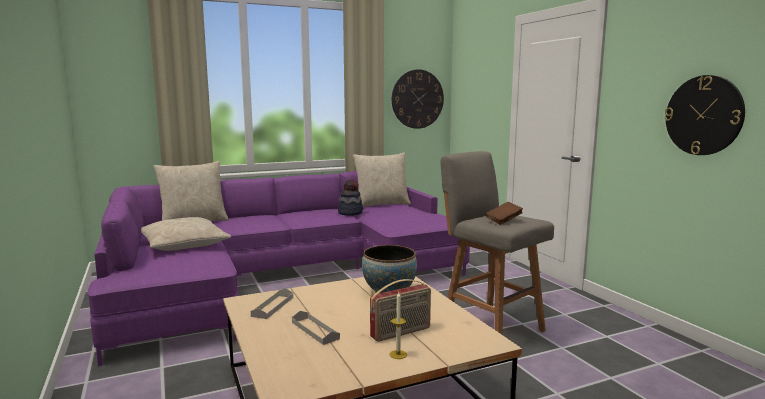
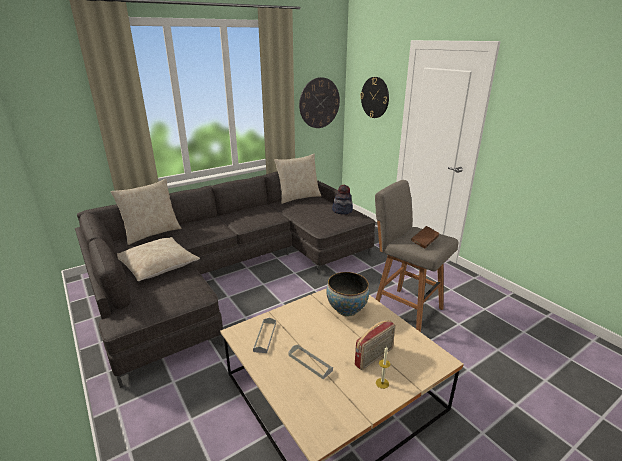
camera: 10 degrees left, 15 degrees up
purple sofa [87,171,470,366] -> grey sofa [75,171,375,388]
hat [338,179,363,216] -> hat moved to [332,184,353,215]
wall clock [664,75,745,155] -> wall clock moved to [360,77,389,118]

